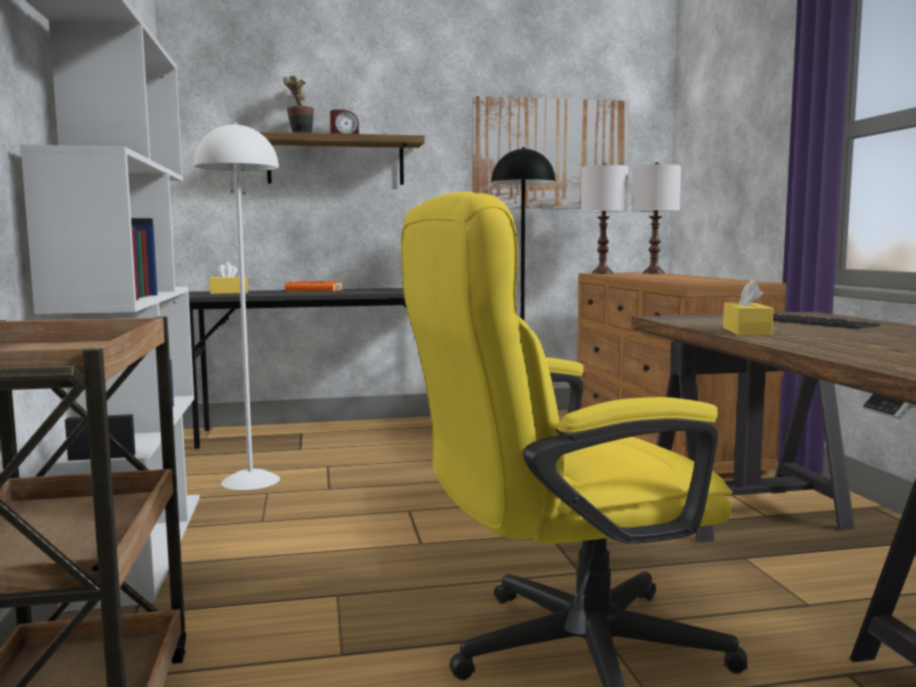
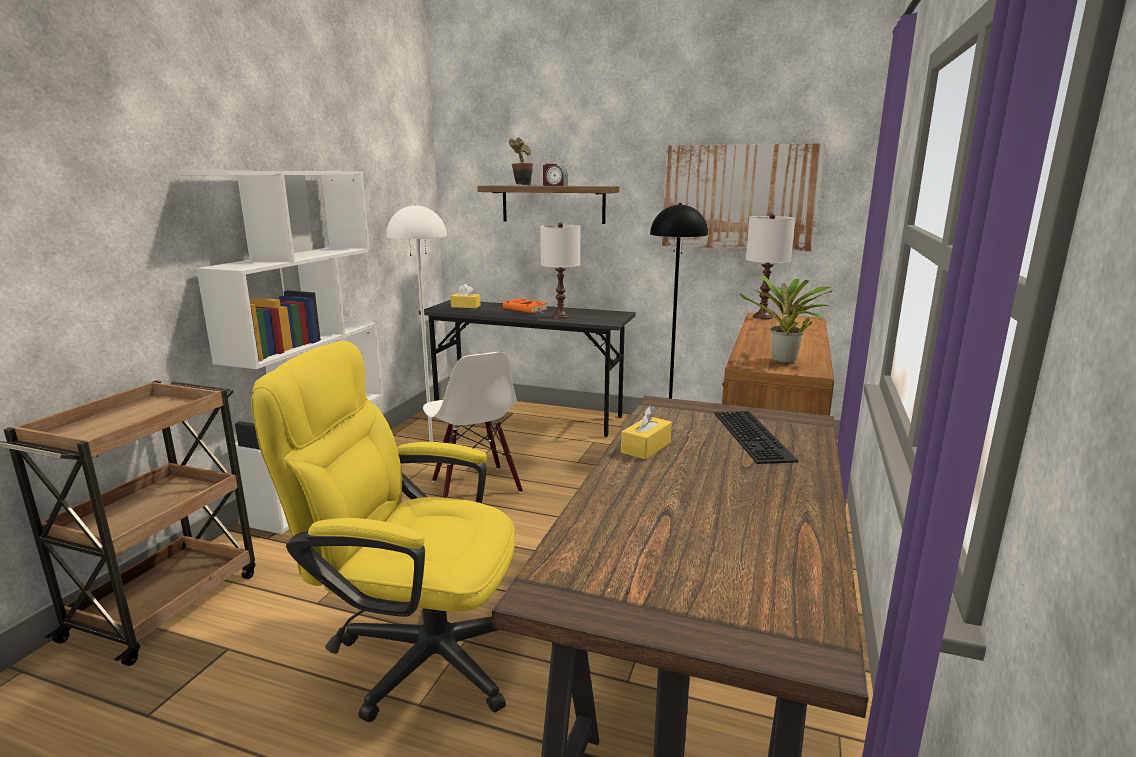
camera: 30 degrees right, 10 degrees up
white table lamp [632,162,681,274] -> white table lamp moved to [540,222,580,319]
none -> white chair [423,352,523,498]
none -> potted plant [740,275,832,364]

